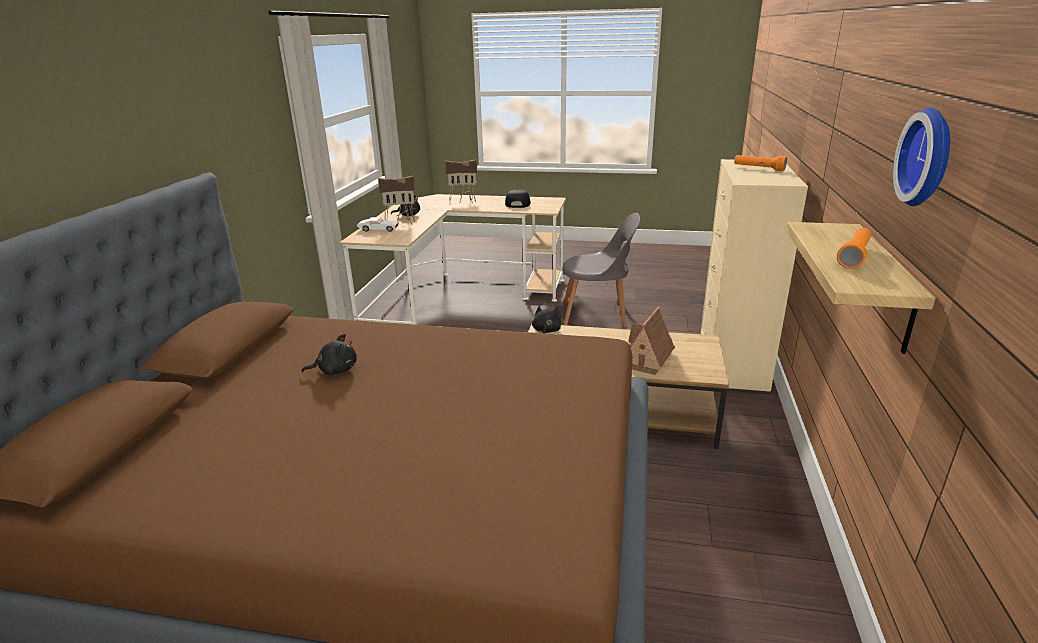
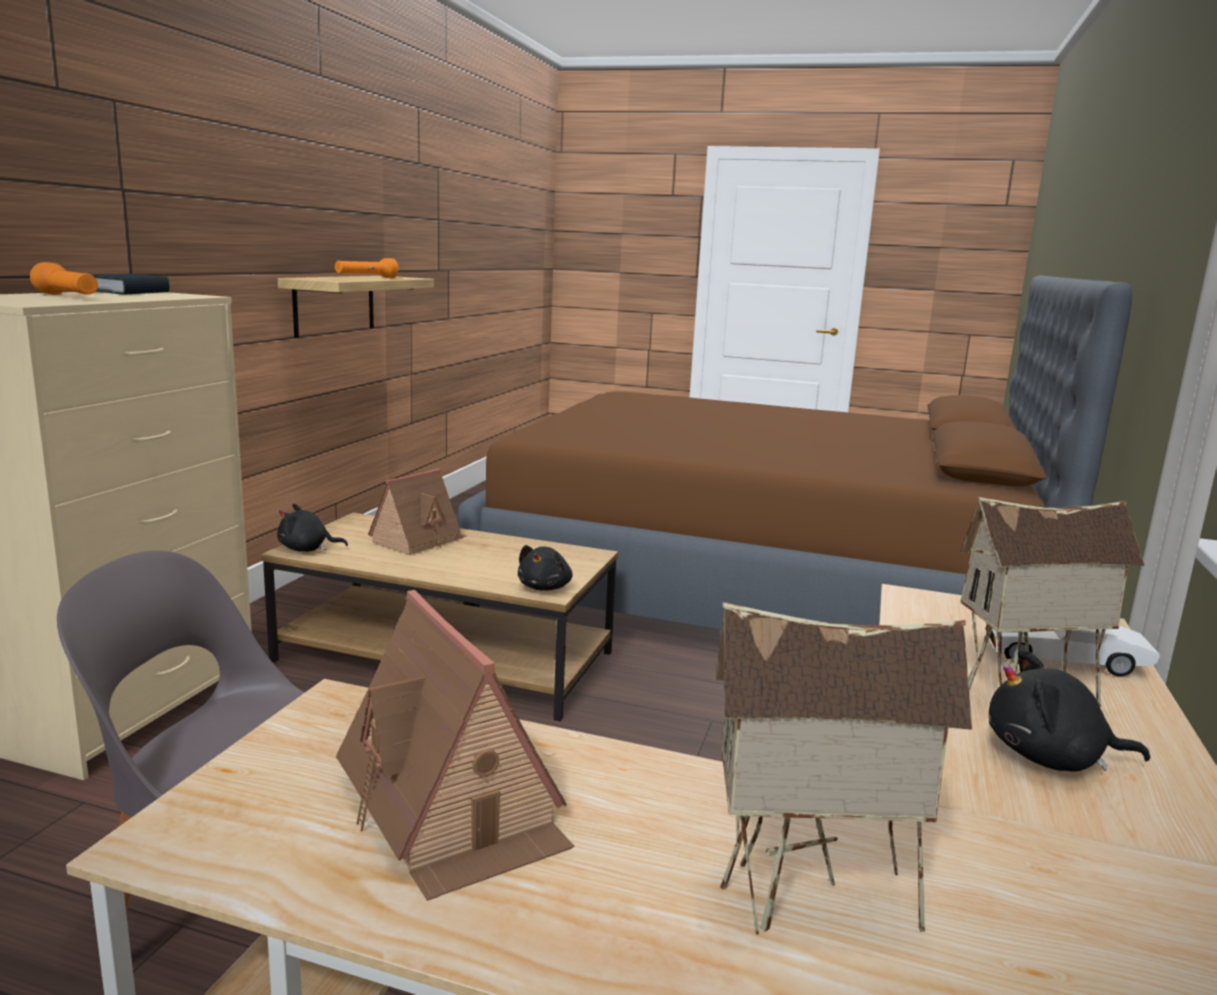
camera: 175 degrees left, 10 degrees down
black plush toy [302,334,357,376] -> black plush toy moved to [277,504,348,552]
black cap [505,190,531,208] -> toy house [336,590,575,901]
wall clock [893,107,950,206] -> none
none -> book [92,274,170,295]

